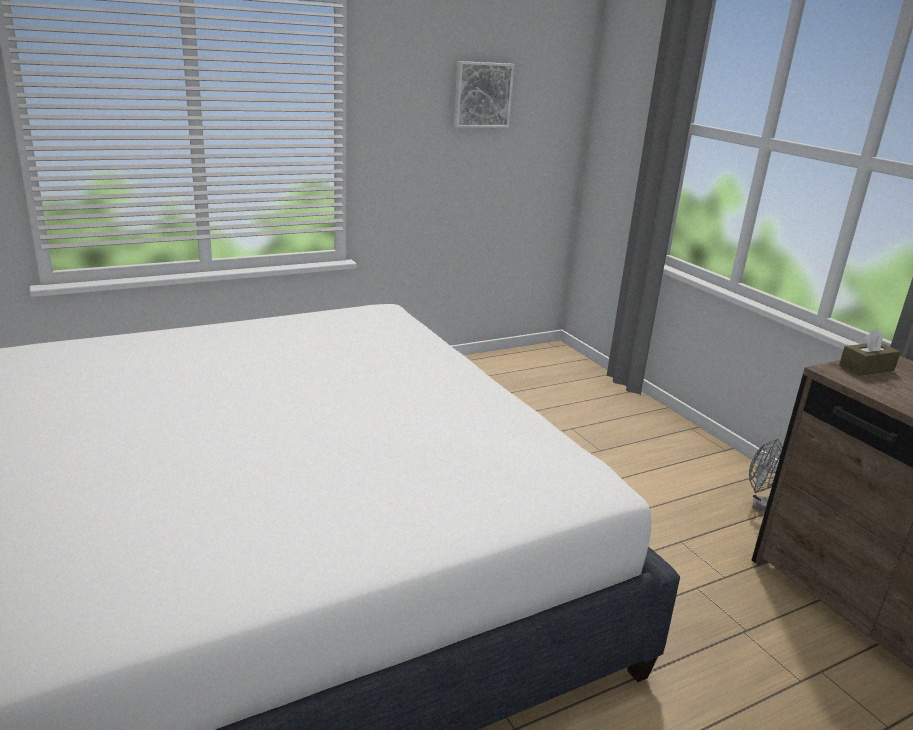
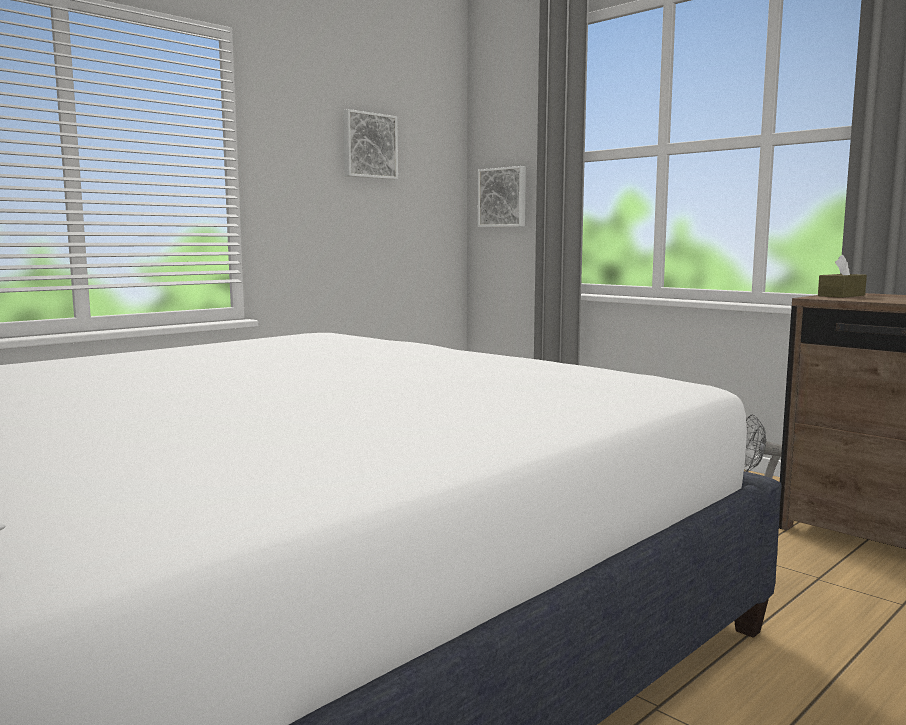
camera: 15 degrees left, 15 degrees down
none -> picture [478,166,526,227]

